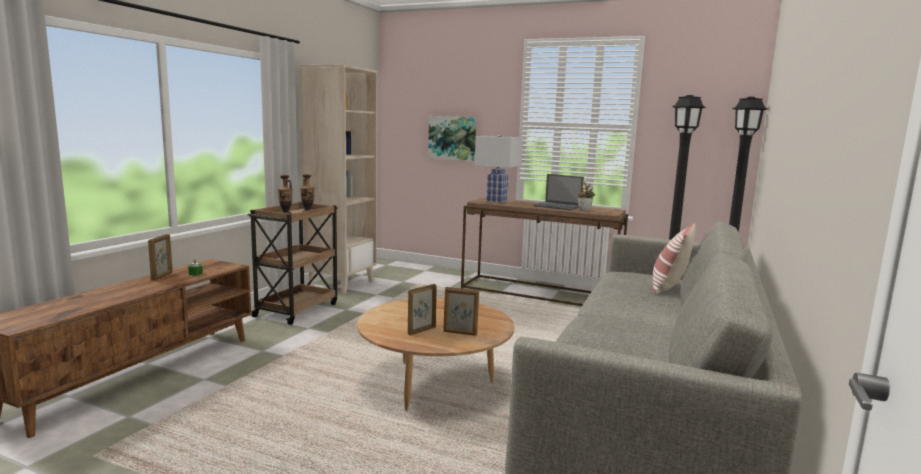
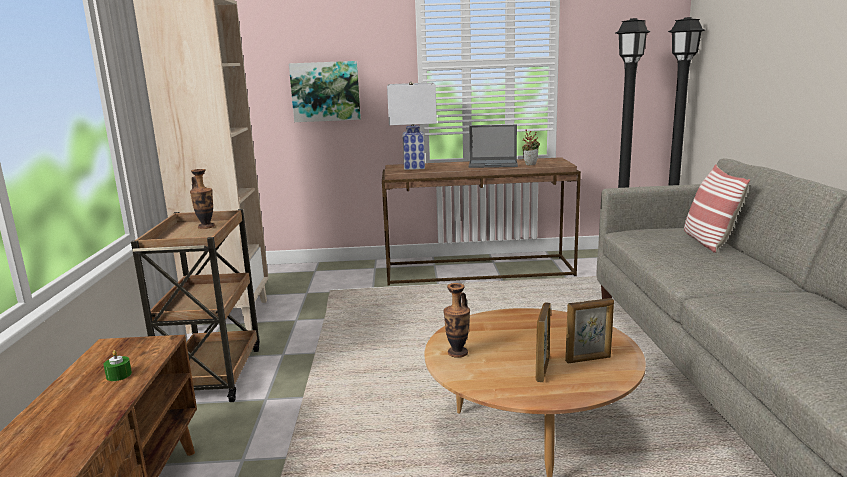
camera: 25 degrees left, 5 degrees up
picture frame [148,234,173,281] -> none
vase [278,175,293,214] -> vase moved to [443,283,470,358]

